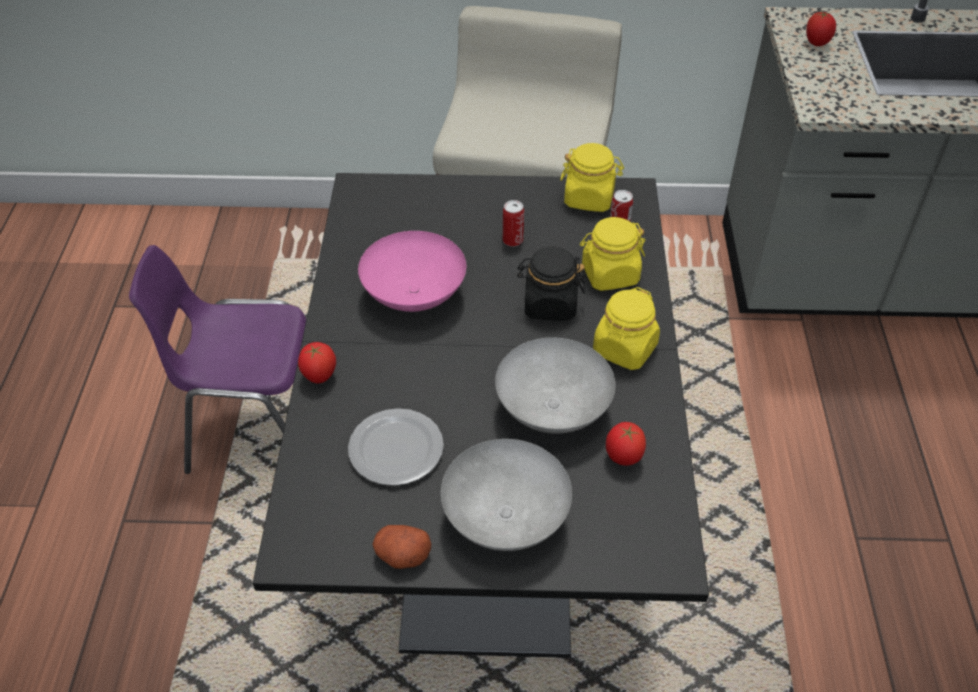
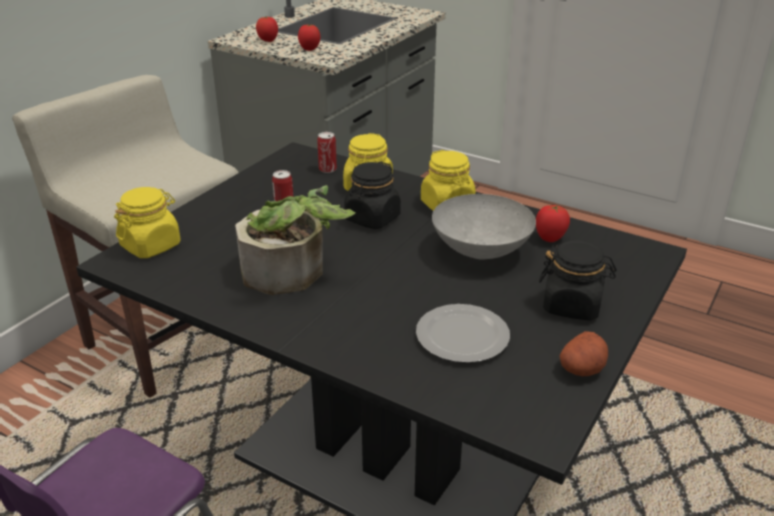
camera: 60 degrees left, 15 degrees down
tomato [298,342,336,383] -> tomato moved to [298,24,320,51]
pink bowl [358,231,466,312] -> potted plant [235,185,356,295]
grey bowl [441,439,572,551] -> black jar [539,240,616,320]
yellow jar [560,143,624,212] -> yellow jar moved to [114,187,181,258]

